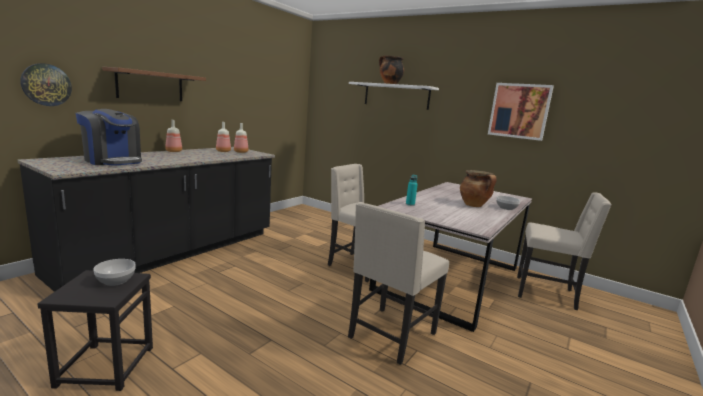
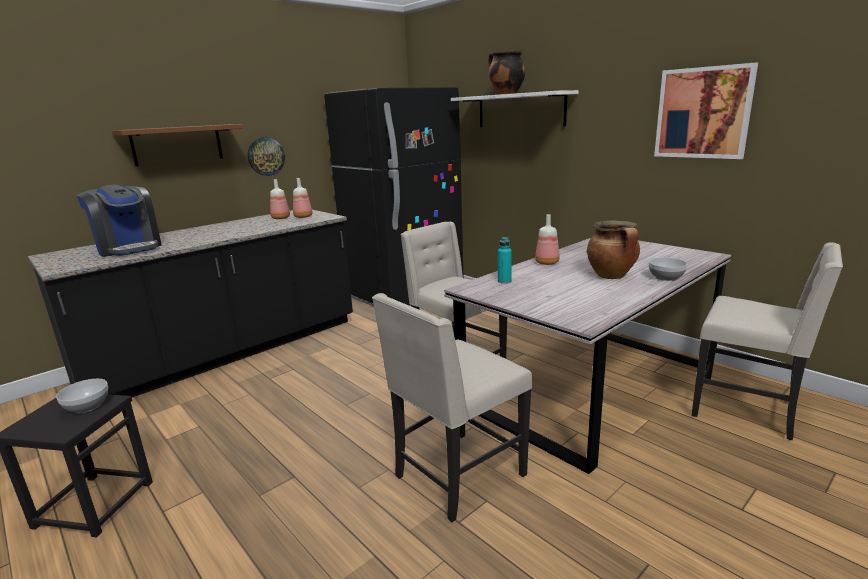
camera: 15 degrees right, 5 degrees up
wall clock [20,63,72,106] -> wall clock moved to [248,137,285,176]
bottle [165,120,182,152] -> bottle moved to [535,214,560,265]
none -> black fridge [324,87,464,307]

